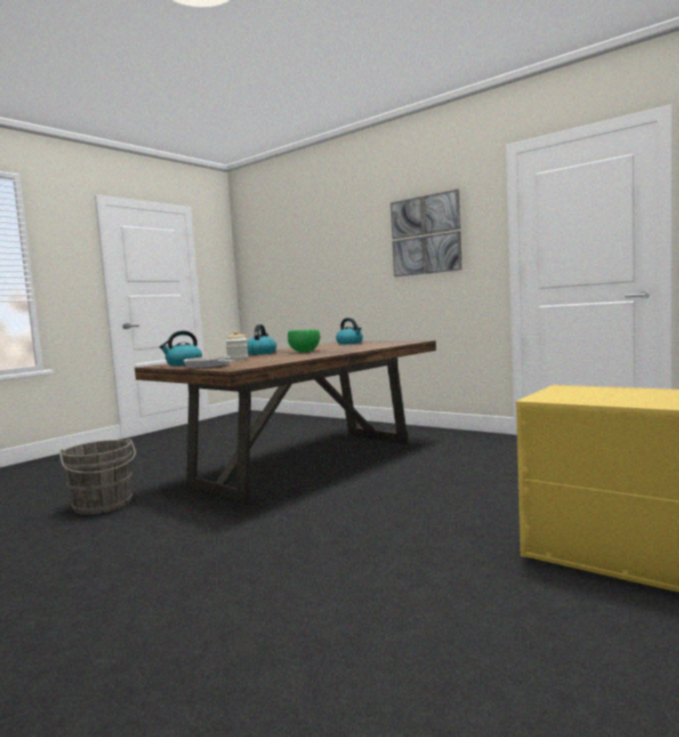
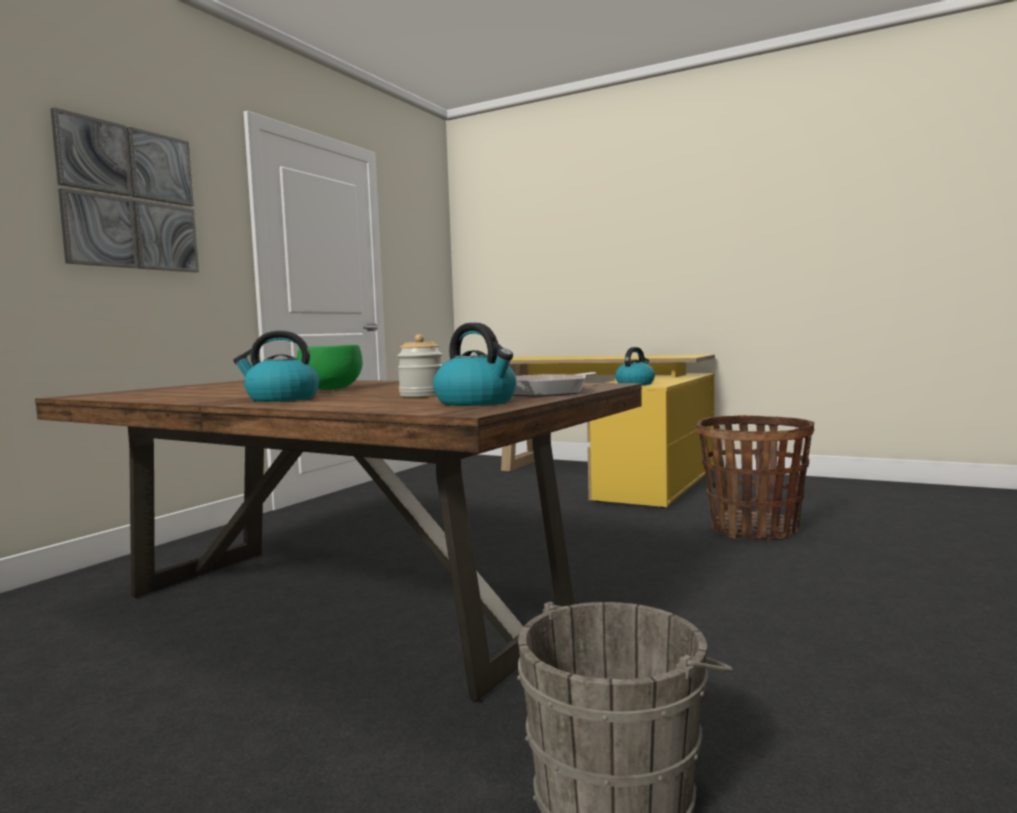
camera: 100 degrees left, 0 degrees up
kettle [336,318,363,345] -> kettle moved to [615,347,655,385]
none -> basket [697,415,814,540]

